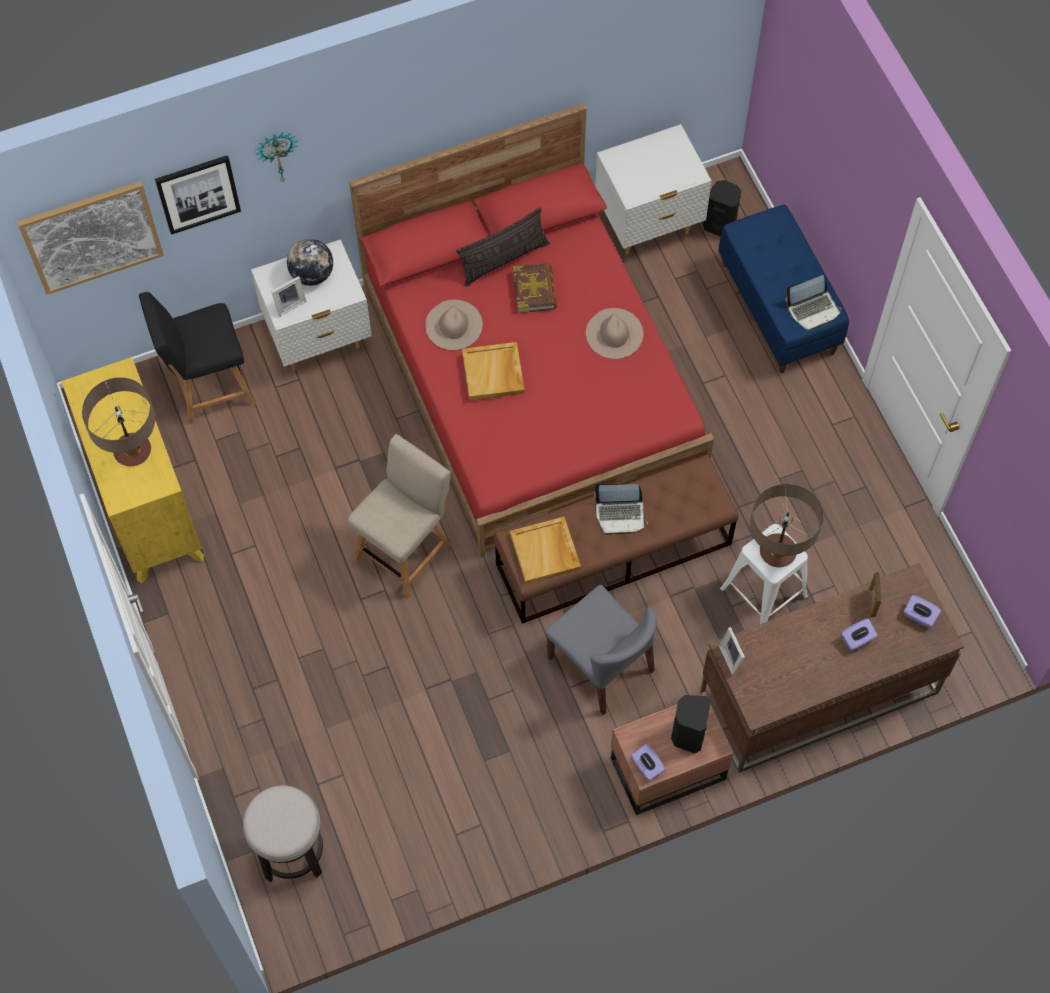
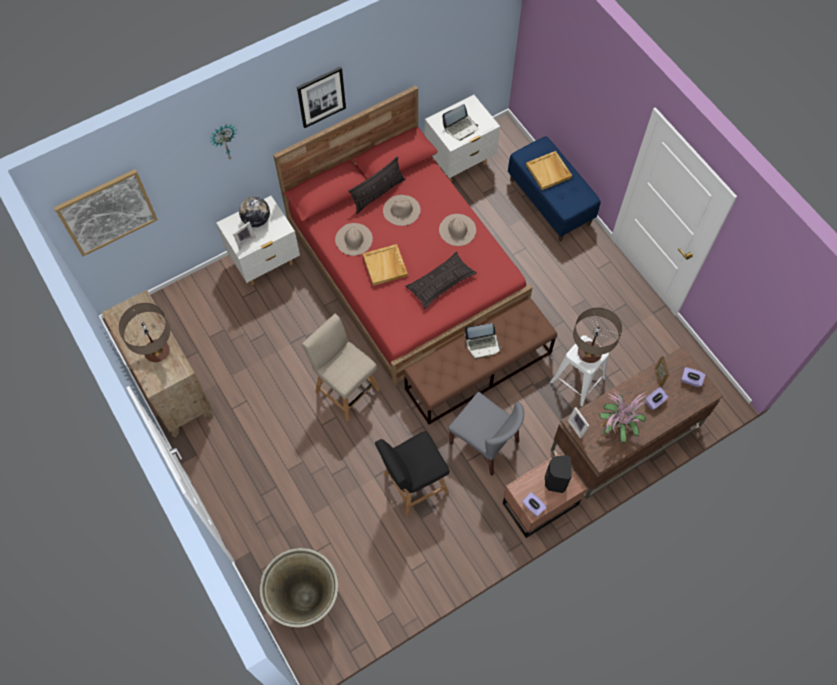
camera: 10 degrees left, 0 degrees up
yellow dresser [61,357,204,583] -> brown dresser [101,290,214,438]
black chair [139,292,255,424] -> black chair moved to [375,431,450,515]
picture [155,155,241,235] -> picture moved to [297,67,346,128]
stool [243,785,323,882] -> grey planter [260,548,338,628]
beige chair [348,434,452,599] -> beige chair turned 75 degrees counterclockwise [302,313,380,421]
beige tray [510,517,581,584] -> beige tray moved to [526,151,572,190]
book [513,263,557,313] -> beige hat [383,195,421,226]
black speaker [703,180,741,236] -> none
laptop [785,275,842,331] -> laptop moved to [442,104,478,141]
none -> pillow [405,252,477,309]
none -> potted plant [598,389,651,443]

